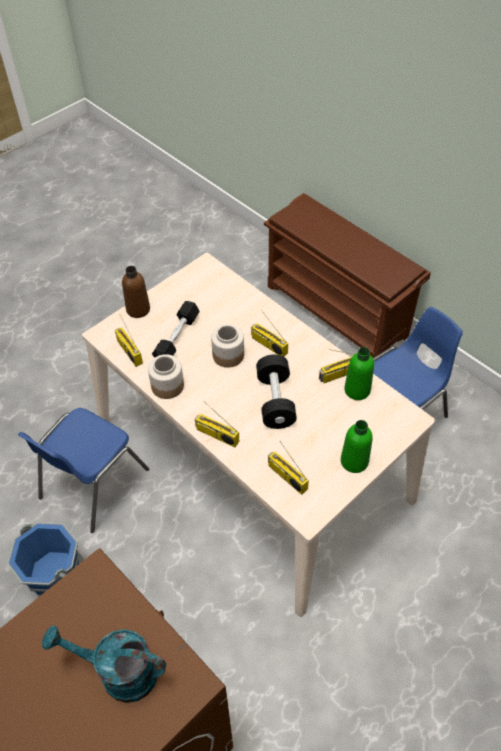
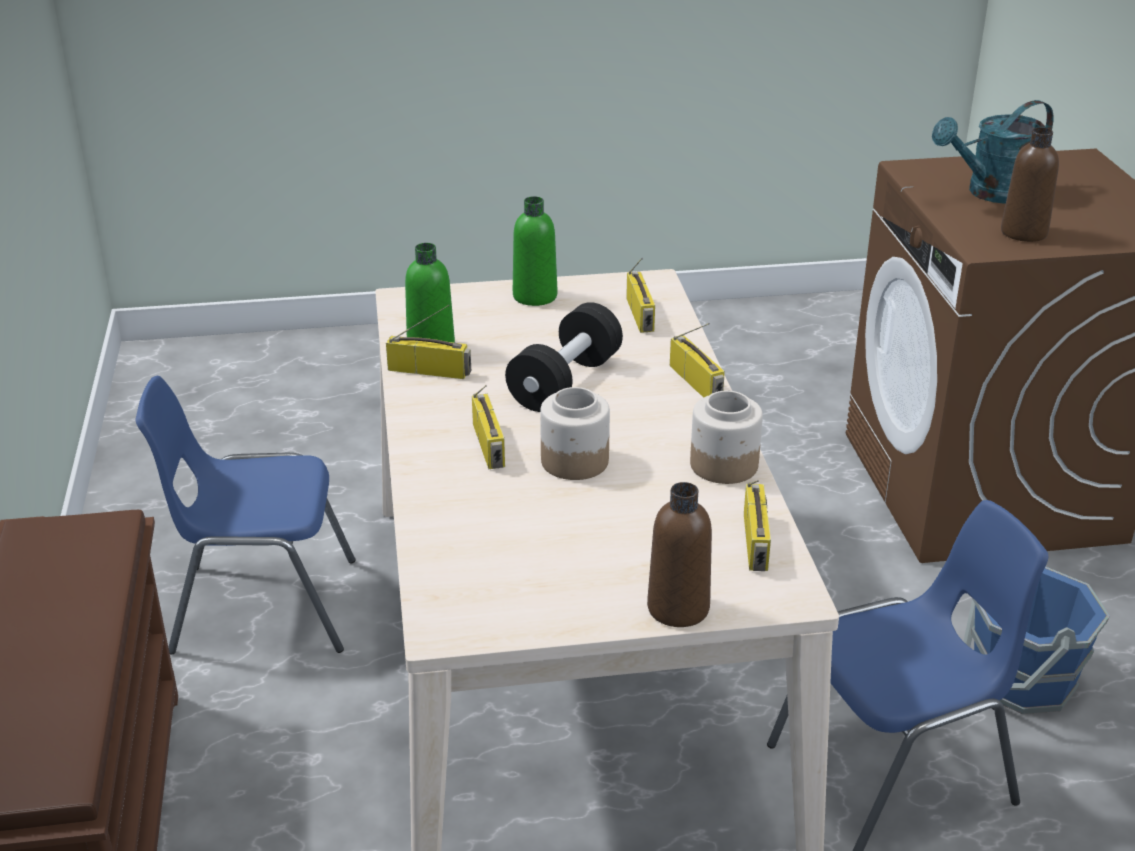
camera: 145 degrees left, 20 degrees down
turquoise watering can [42,625,166,703] -> turquoise watering can turned 105 degrees clockwise [932,100,1053,204]
black dumbbell [152,301,200,358] -> none
none -> brown bottle [1001,127,1059,242]

